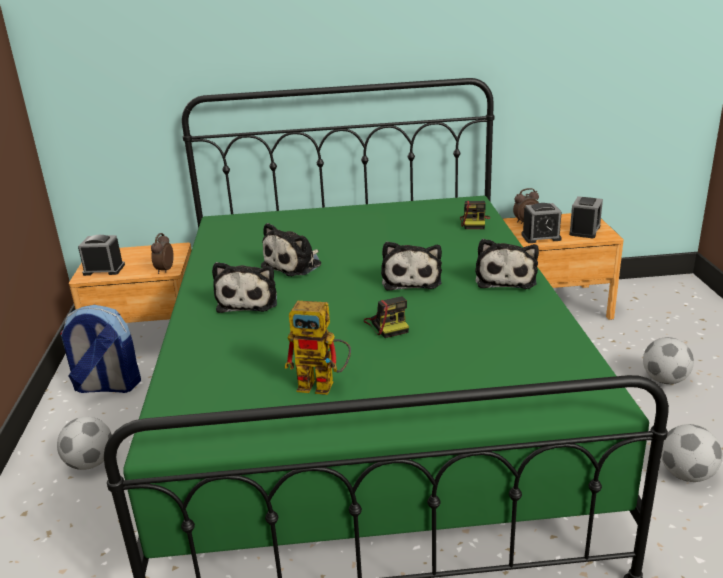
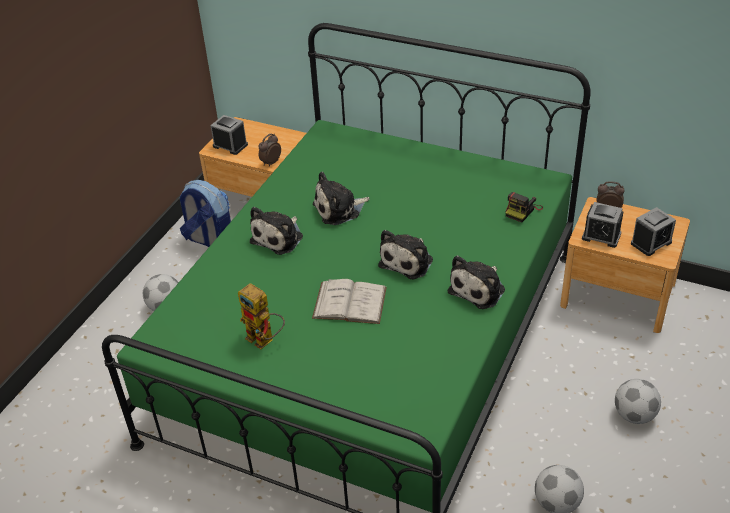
camera: 30 degrees right, 15 degrees up
camera [364,296,409,338] -> white book [312,279,387,324]

